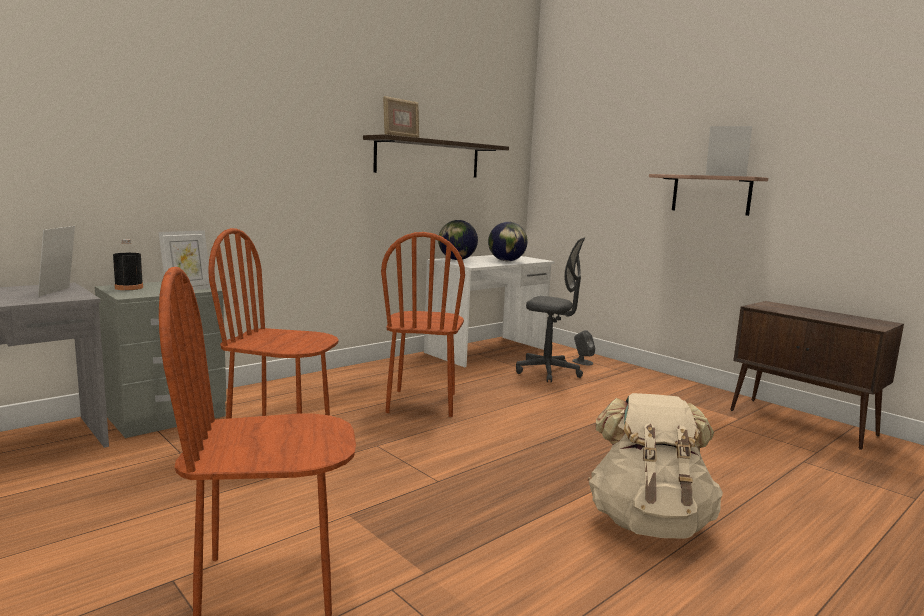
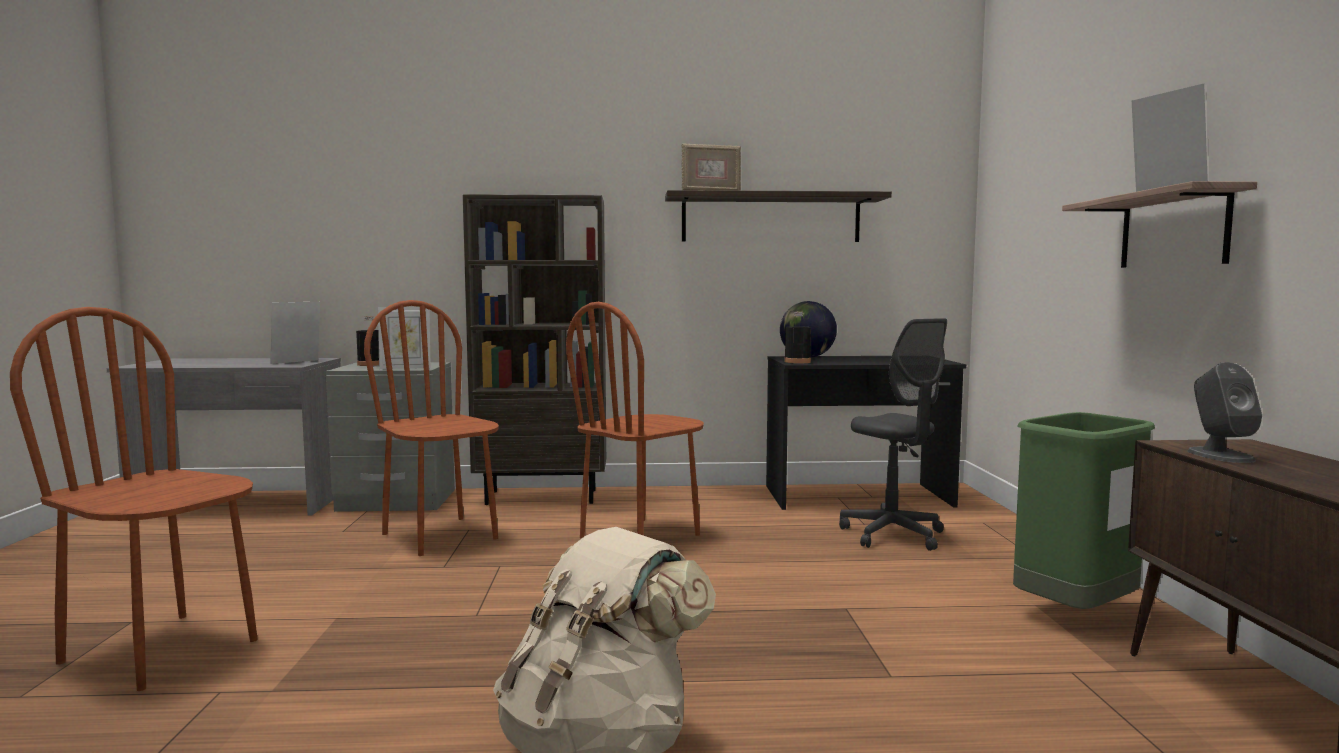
camera: 40 degrees right, 5 degrees down
white desk [424,255,555,367] -> black desk [766,356,966,510]
globe [488,222,528,261] -> none
grey speaker [572,330,595,365] -> grey speaker moved to [1187,362,1262,463]
none -> brown bookcase [463,194,606,505]
none -> black bottle [784,312,811,363]
none -> green trash can [1013,412,1155,609]

